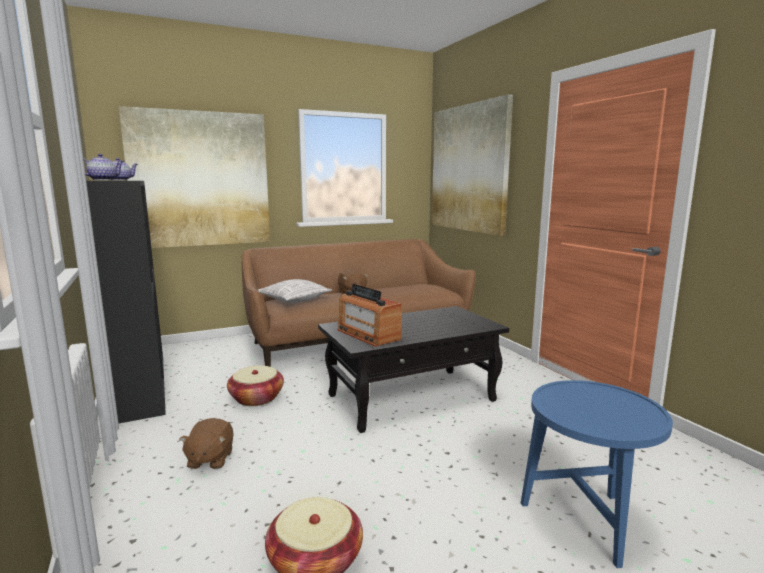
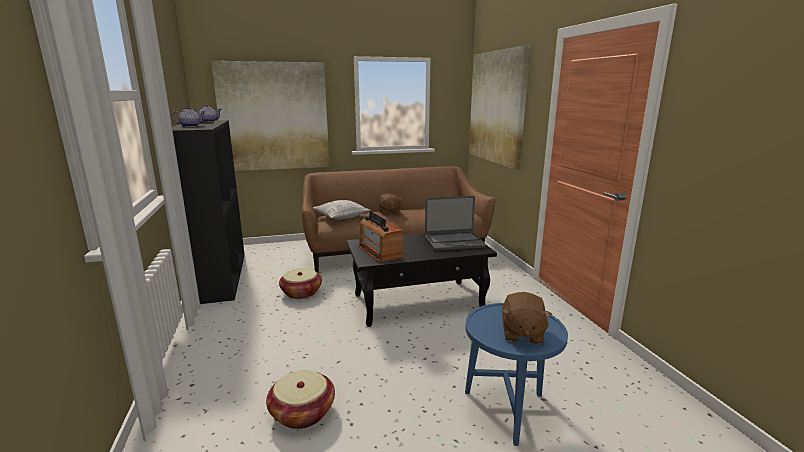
camera: 10 degrees right, 5 degrees up
brown plush toy [179,418,234,469] -> brown plush toy moved to [502,292,552,345]
none -> laptop [425,196,486,251]

